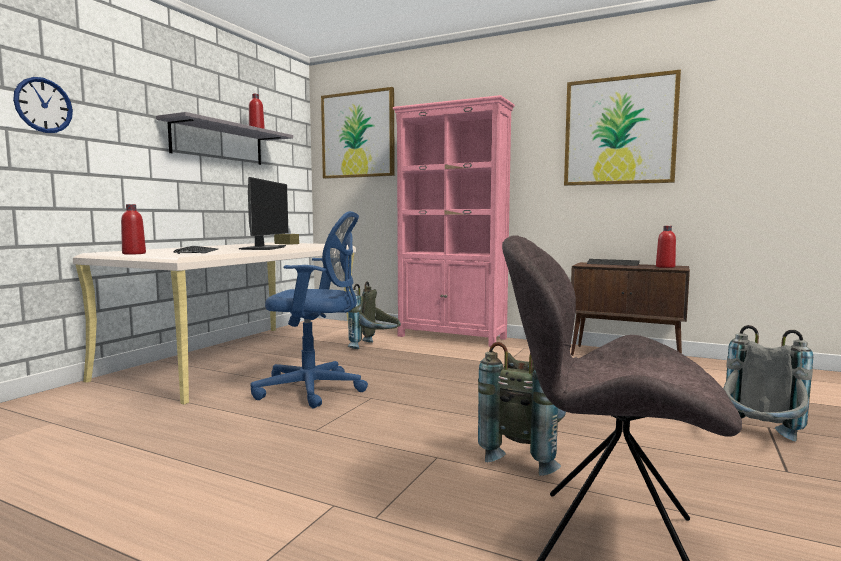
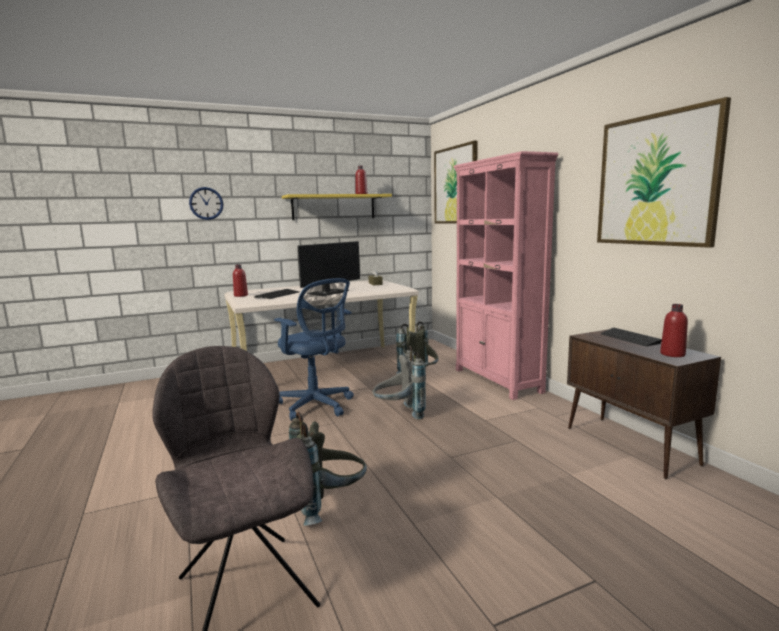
camera: 40 degrees right, 5 degrees up
grey shelf [156,112,293,165] -> yellow shelf [282,194,392,220]
grey backpack [723,325,813,441] -> grey backpack moved to [372,346,426,419]

